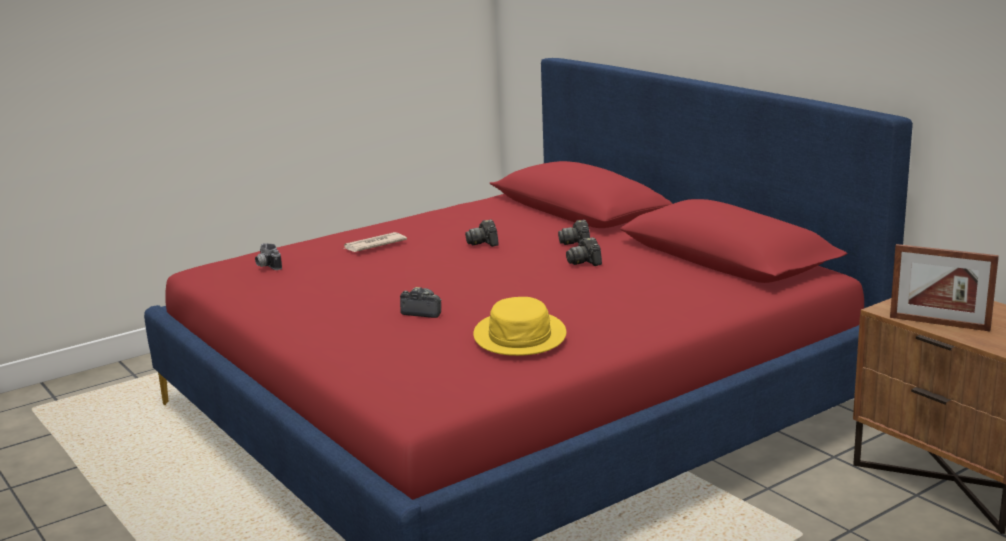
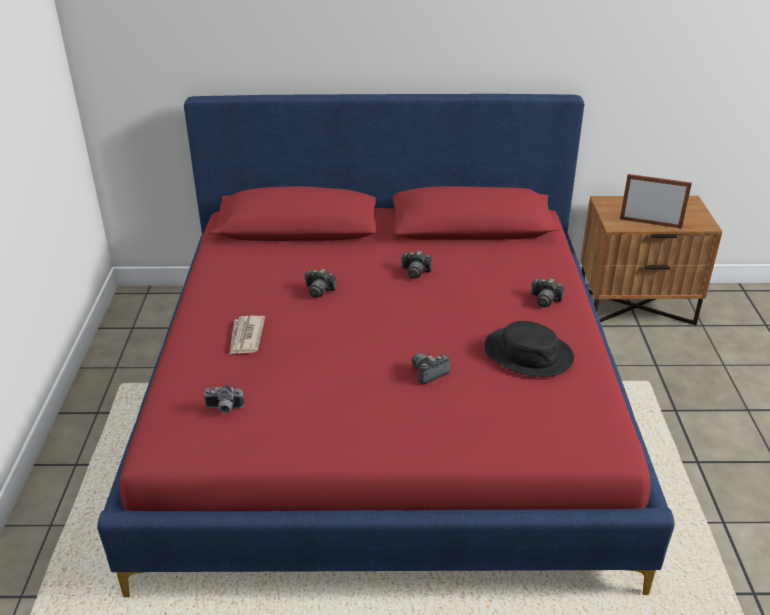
camera: 55 degrees left, 15 degrees up
yellow hat [473,297,566,356] -> black hat [484,321,574,377]
camera [558,220,590,245] -> camera moved to [531,278,564,307]
picture frame [890,244,999,331] -> picture frame turned 135 degrees counterclockwise [620,174,692,229]

